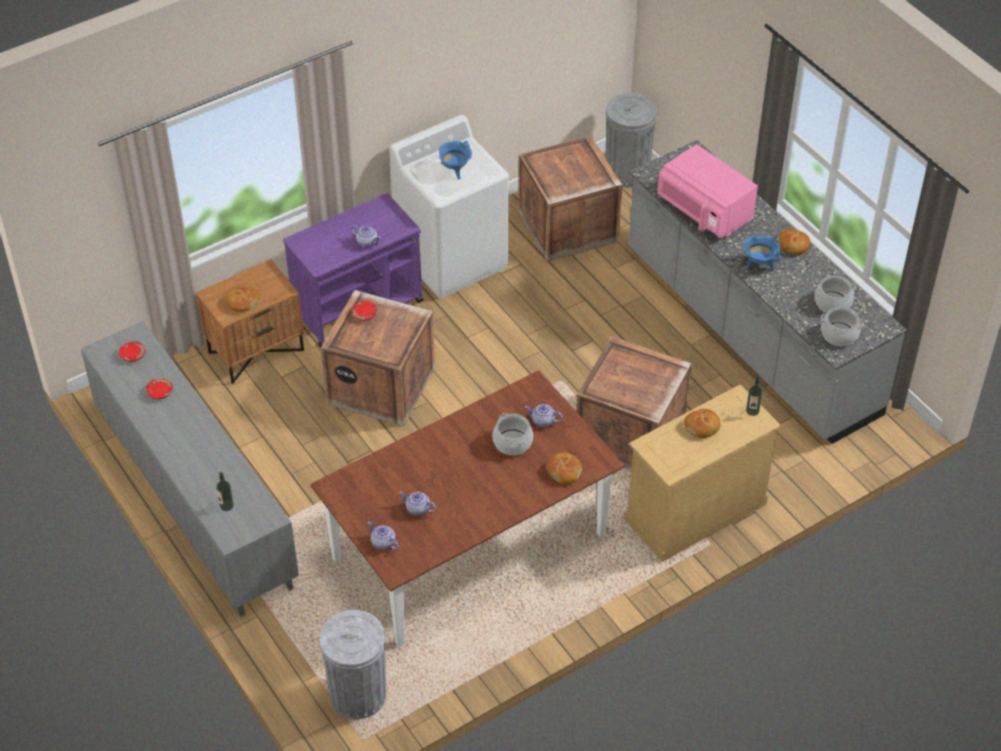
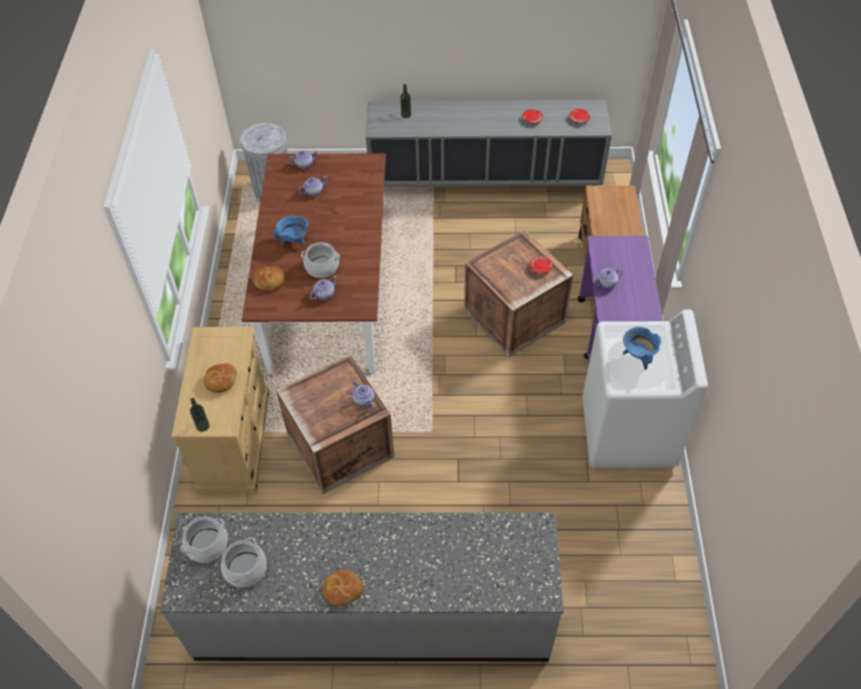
camera: 125 degrees right, 5 degrees up
bread [227,286,260,312] -> none
crate [518,136,622,262] -> none
grey trash can [606,93,657,188] -> none
pink microwave [657,144,758,239] -> none
blue cooking pot [743,235,781,270] -> blue cooking pot moved to [273,215,308,247]
none -> teapot [353,381,375,408]

